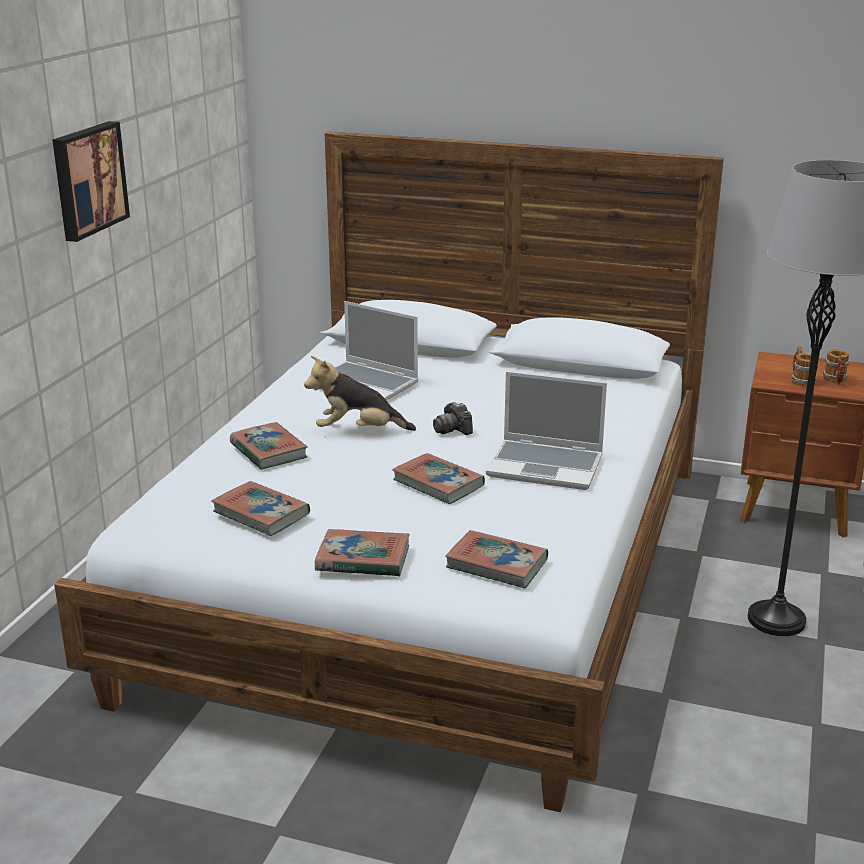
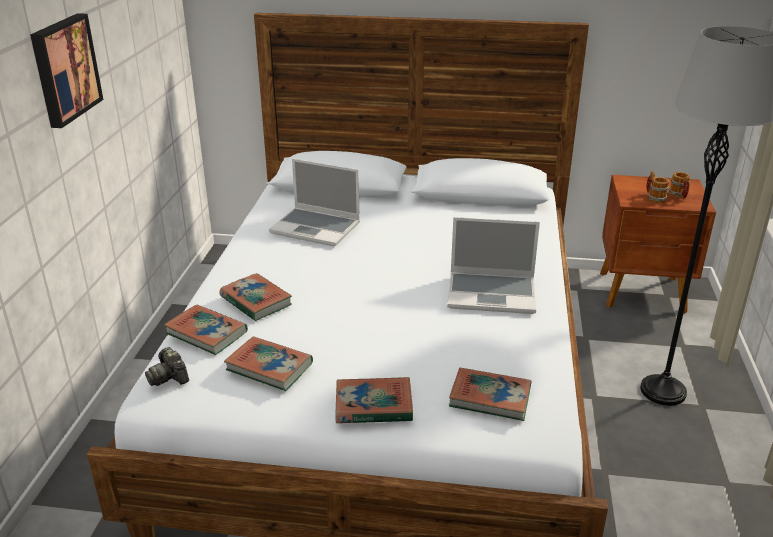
camera: 10 degrees left, 5 degrees up
plush toy [304,356,416,431] -> none
book [393,453,485,504] -> book moved to [164,305,248,355]
camera [433,402,473,435] -> camera moved to [145,347,189,386]

